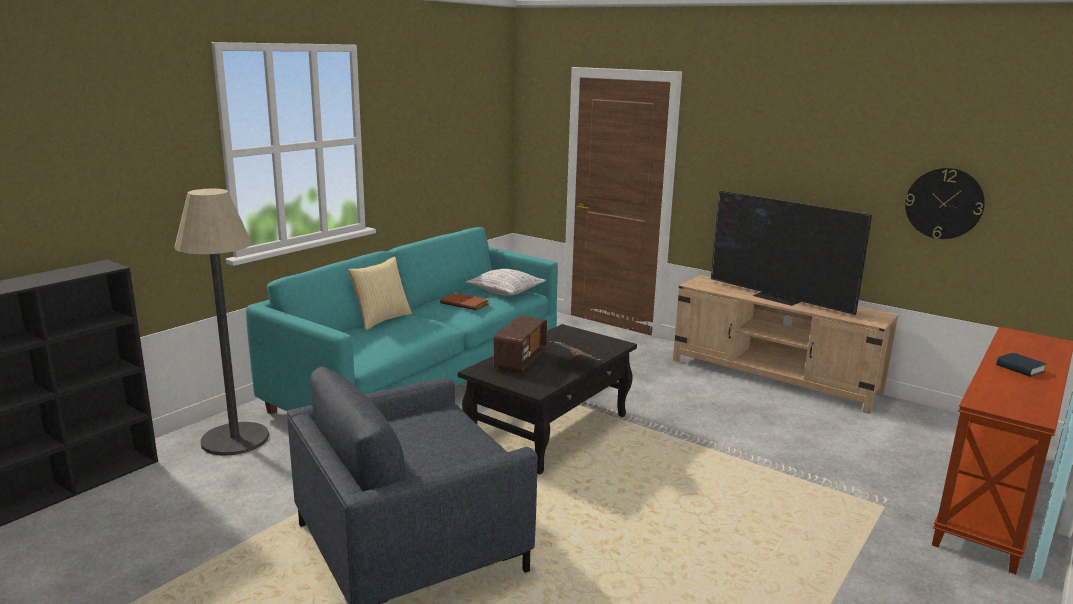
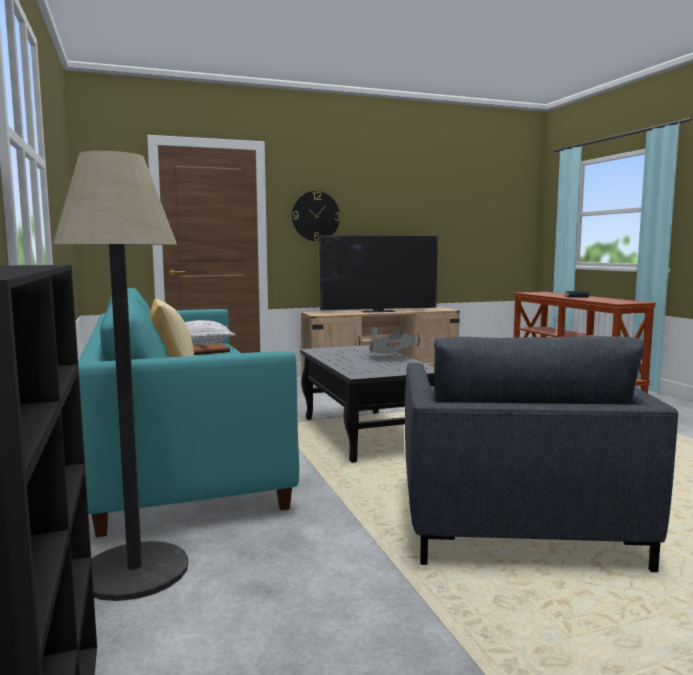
camera: 55 degrees left, 10 degrees down
radio [494,316,547,372] -> none
wall clock [905,168,985,239] -> wall clock moved to [292,191,340,241]

